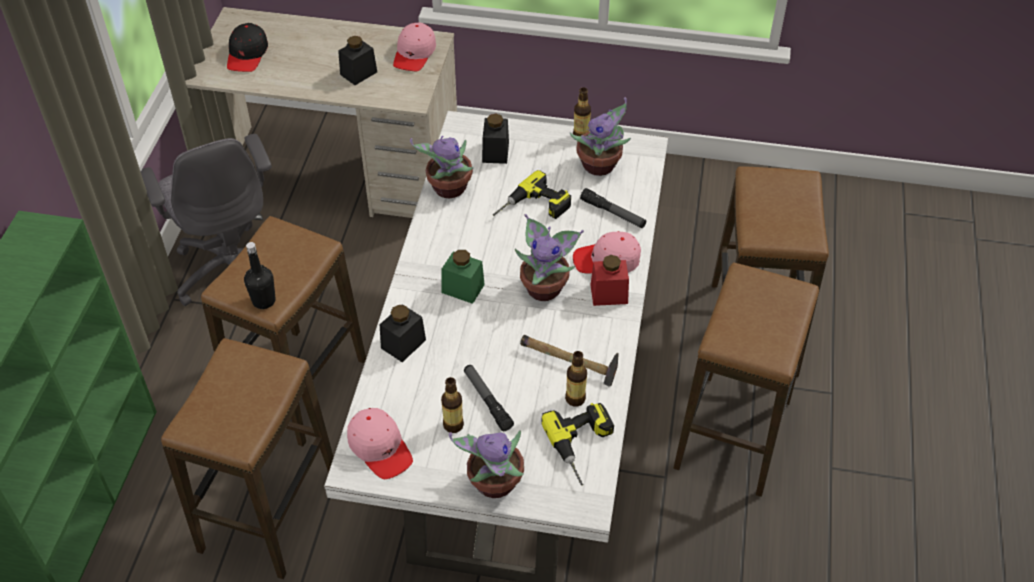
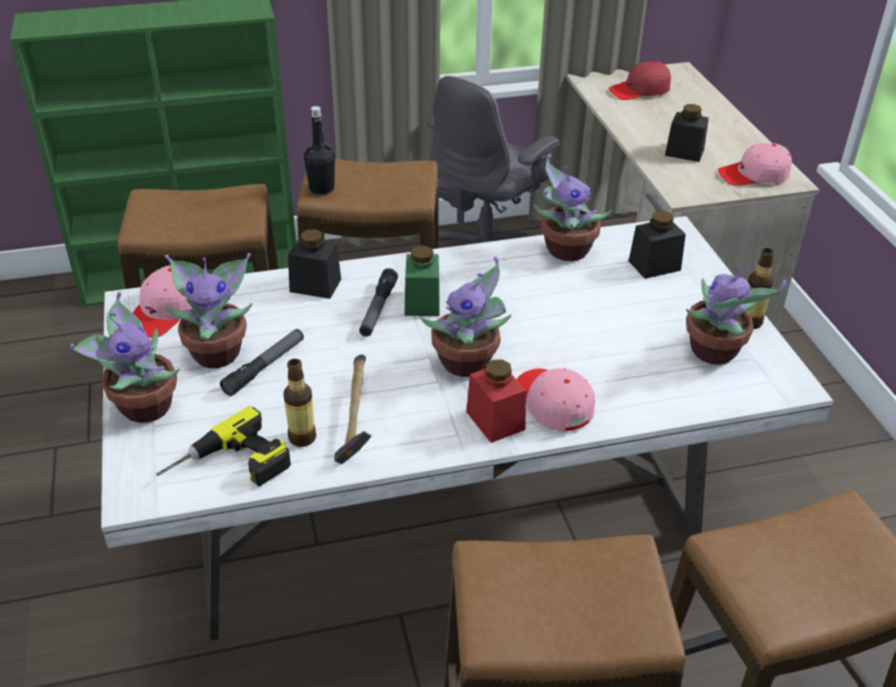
camera: 65 degrees right, 10 degrees down
black cap [227,23,268,72] -> red cap [609,61,671,100]
bottle [441,377,464,433] -> potted plant [164,253,253,368]
power drill [493,170,571,219] -> none
flashlight [580,188,646,228] -> flashlight moved to [359,268,398,336]

